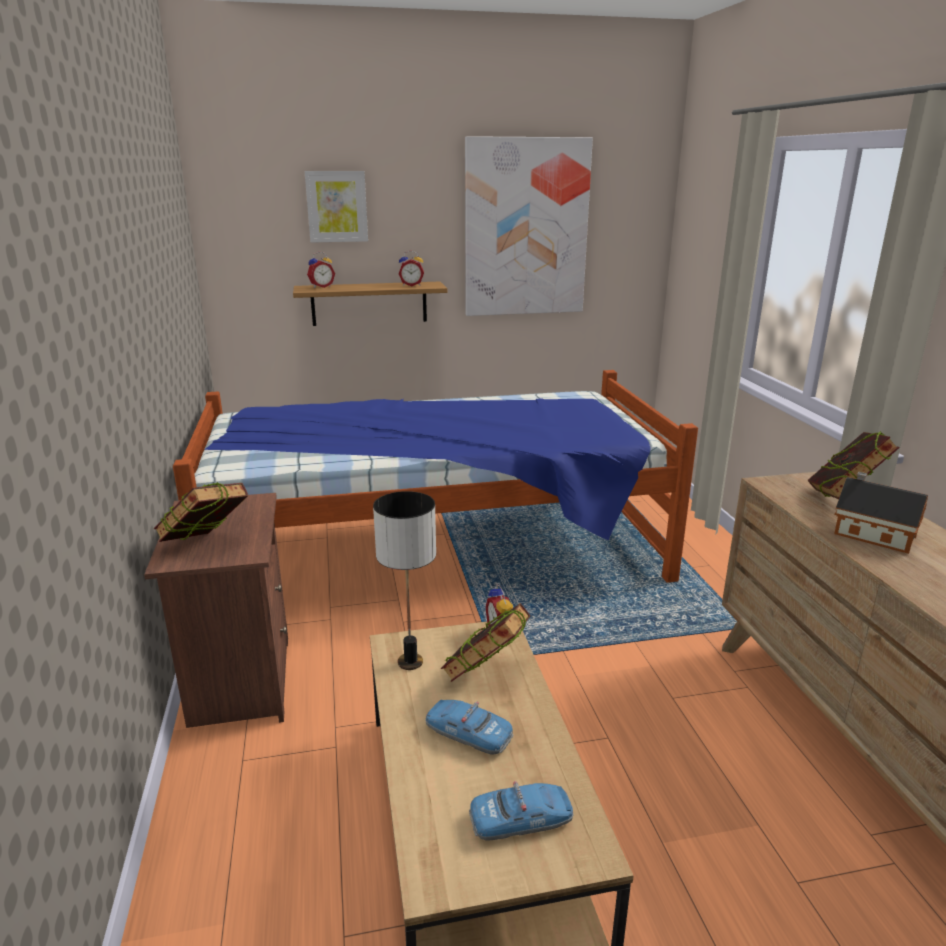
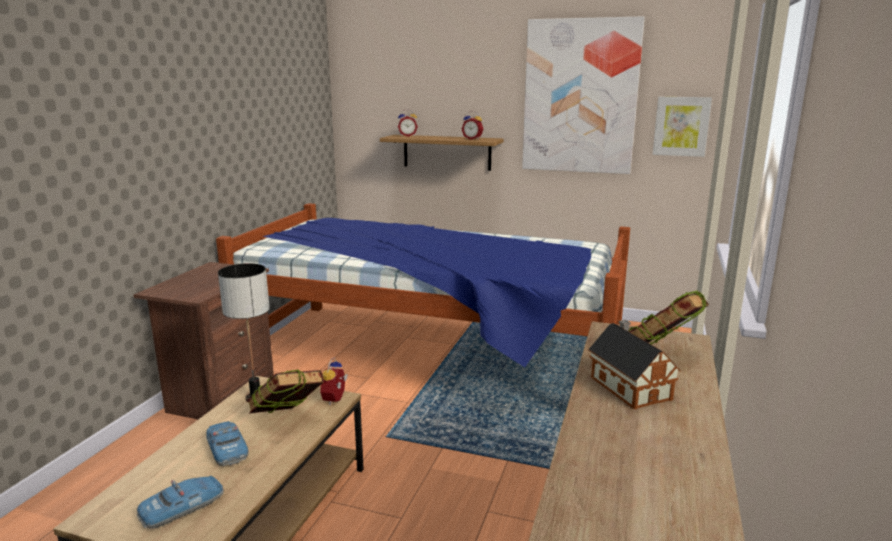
camera: 30 degrees right, 5 degrees down
book [154,482,248,542] -> none
picture [305,171,368,243] -> picture moved to [653,97,712,157]
toy car [469,781,573,840] -> toy car turned 60 degrees counterclockwise [137,476,224,529]

